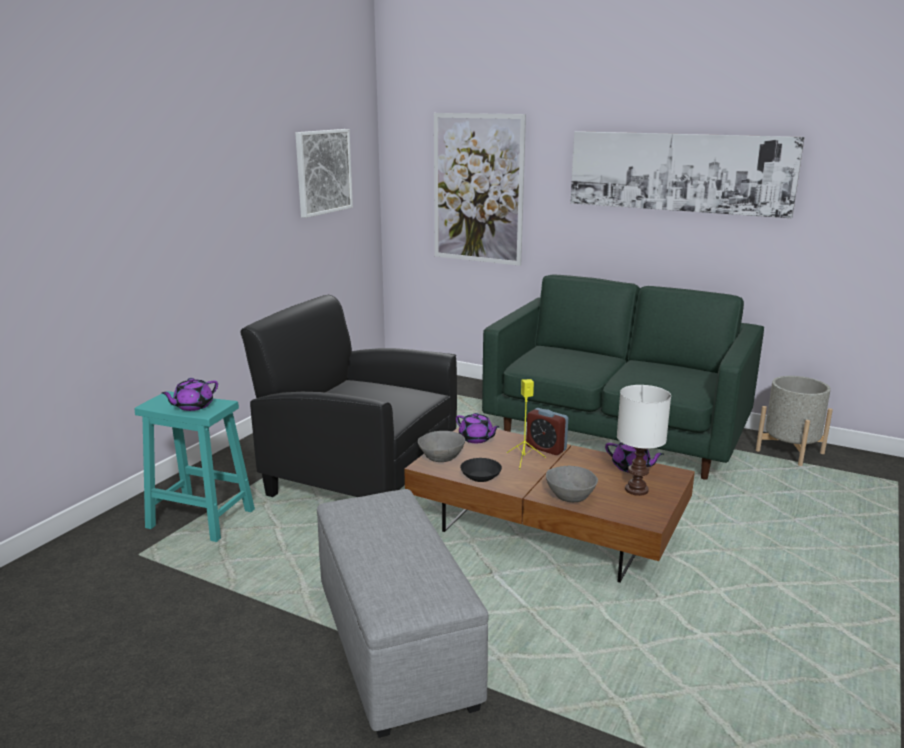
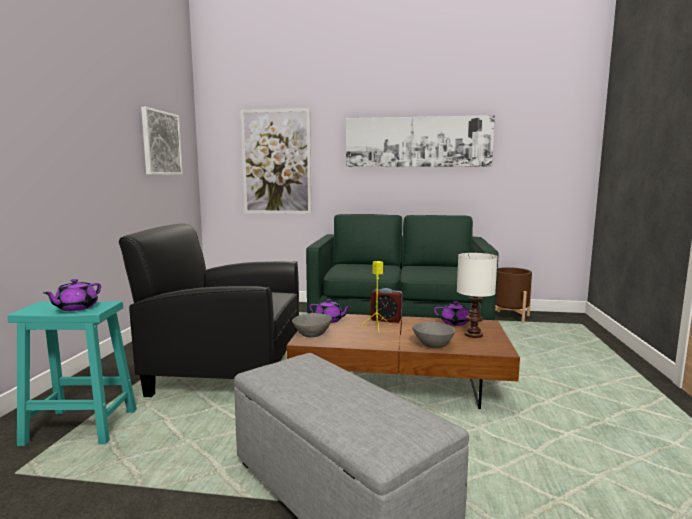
camera: 20 degrees left, 10 degrees down
black bowl [460,458,502,482] -> none
grey planter [756,376,833,466] -> brown planter [495,267,532,323]

